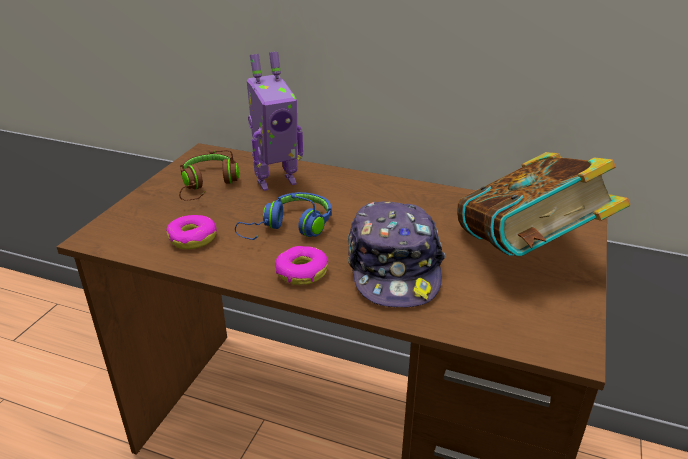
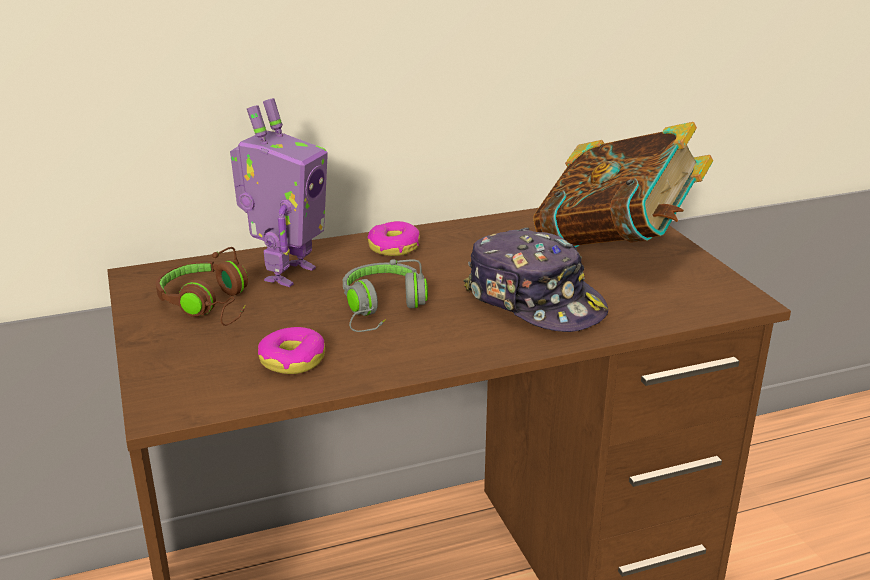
camera: 40 degrees left, 5 degrees down
blue headphones [235,192,332,240] -> grey headphones [343,259,428,332]
donut [275,246,328,285] -> donut moved to [367,221,420,256]

